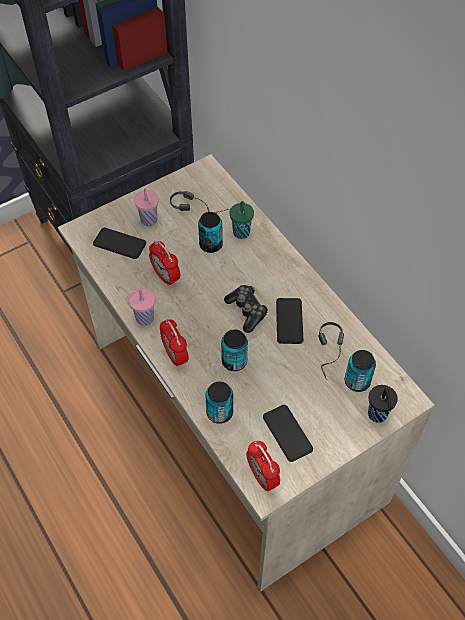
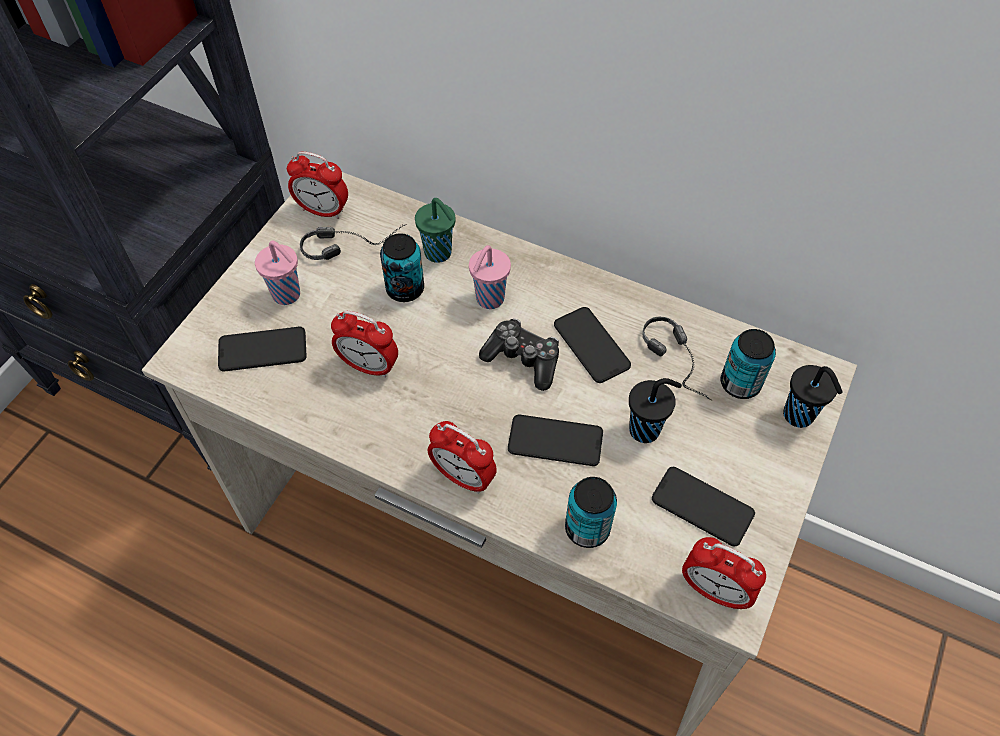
camera: 30 degrees left, 0 degrees up
pink cup [126,288,155,326] -> pink cup moved to [469,245,511,309]
can [221,329,248,371] -> phone [508,414,603,466]
none -> alarm clock [287,151,348,219]
none -> black cup [629,378,682,443]

